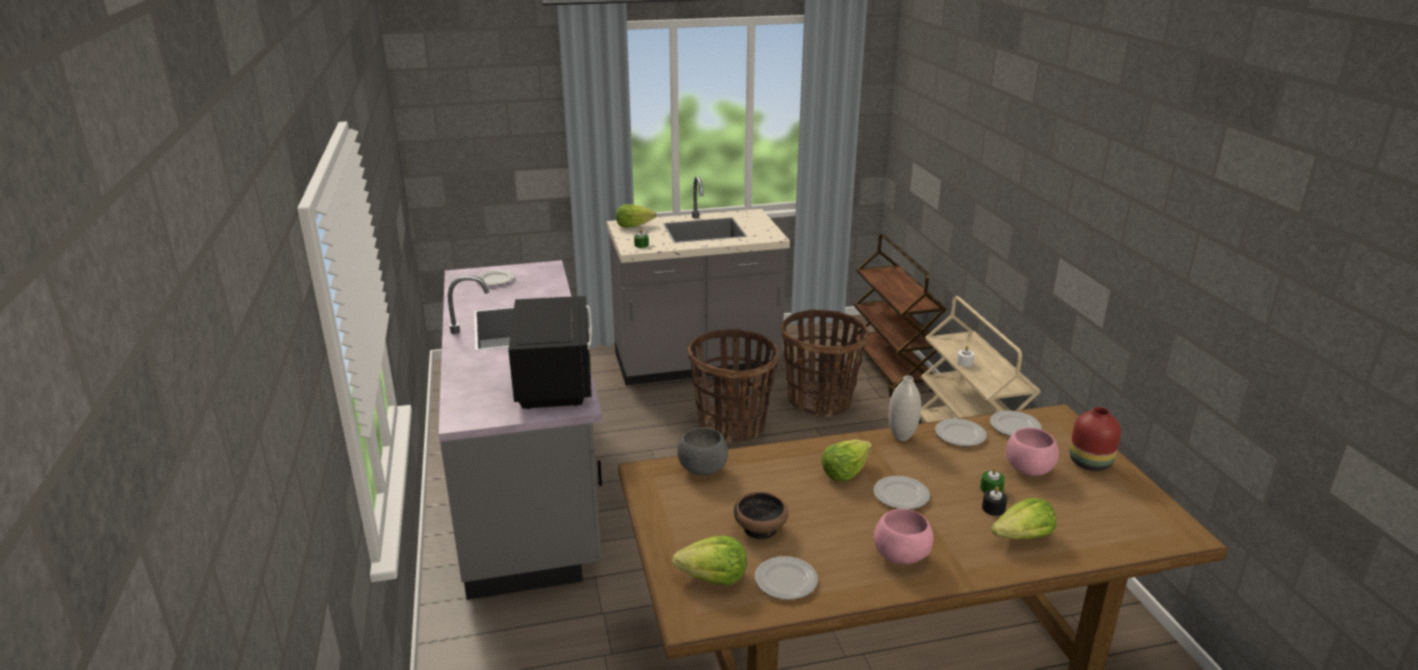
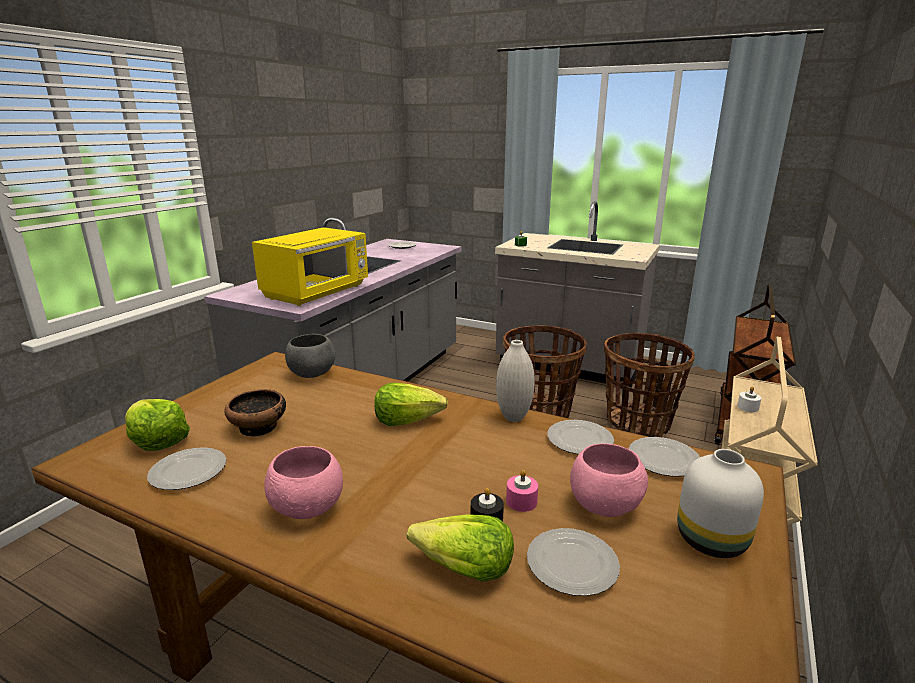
camera: 40 degrees right, 5 degrees down
black microwave [508,296,592,409] -> yellow microwave [252,227,368,306]
lettuce [616,204,657,228] -> none
plate [874,476,930,509] -> plate moved to [527,528,620,596]
green candle [980,467,1005,493] -> pink candle [506,470,538,512]
red vase [1070,407,1121,471] -> white vase [677,449,764,558]

